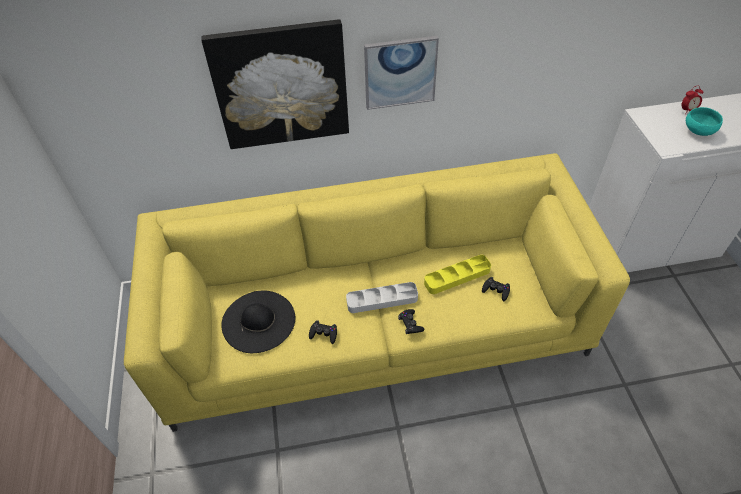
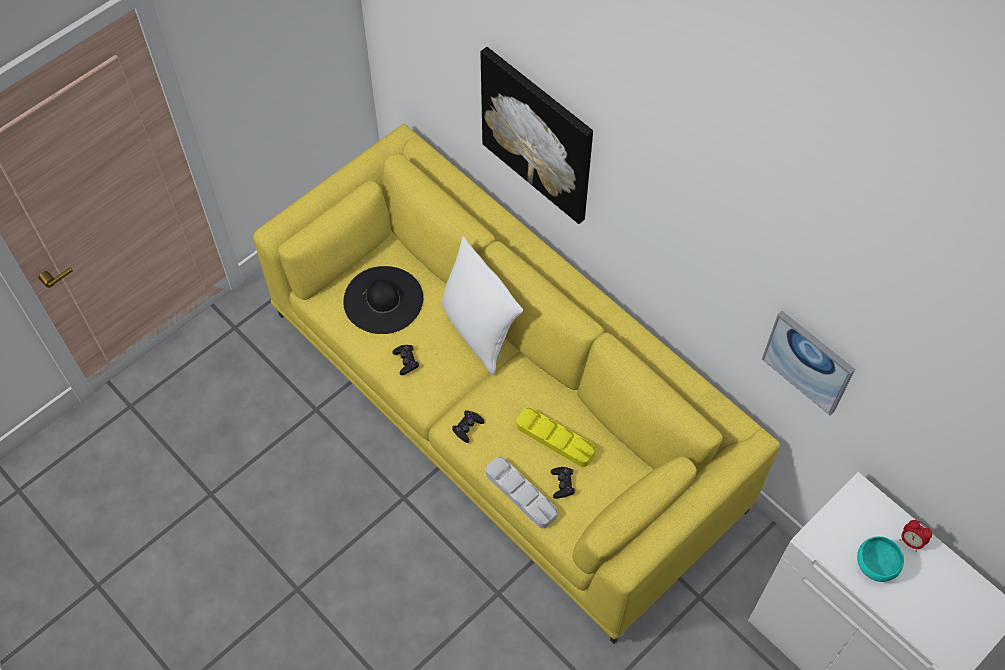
camera: 55 degrees right, 10 degrees up
grey tray [346,282,418,313] -> grey tray moved to [486,456,557,528]
picture [364,36,439,110] -> picture moved to [762,311,855,416]
none -> white pillow [441,236,523,375]

